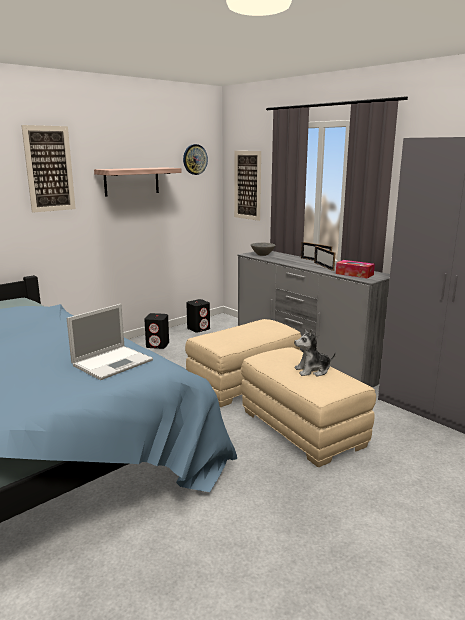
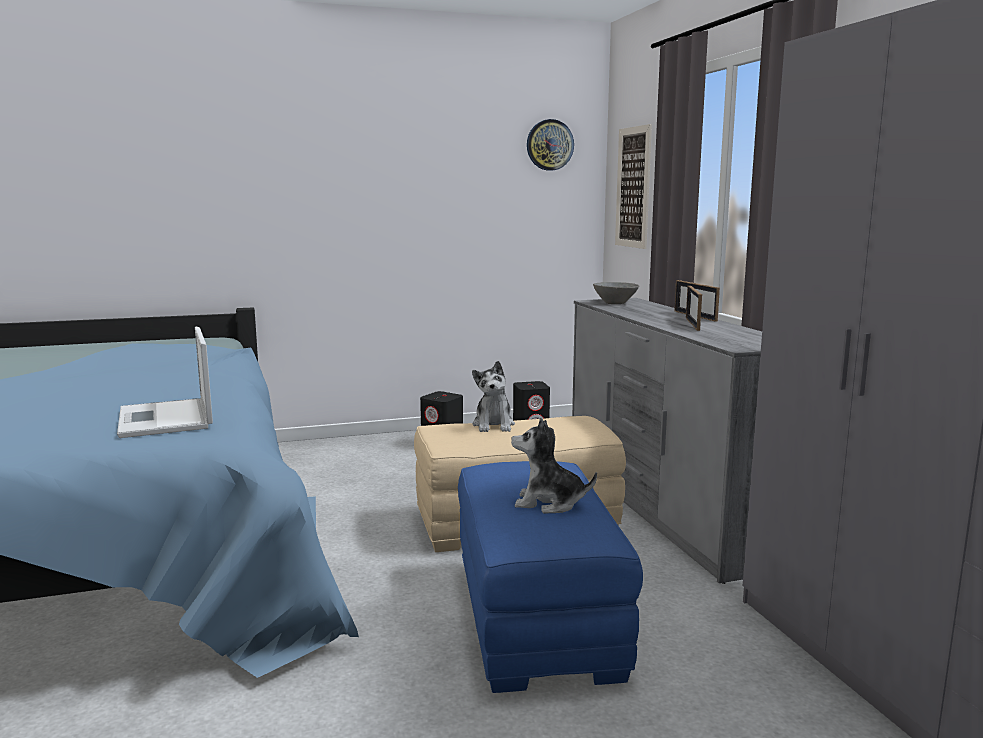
camera: 25 degrees right, 5 degrees down
picture [21,125,76,213] -> none
laptop [67,304,153,380] -> laptop turned 90 degrees clockwise [117,326,213,438]
shelf [94,167,181,197] -> none
beige ottoman [241,347,376,467] -> blue ottoman [458,461,643,693]
tissue box [336,260,375,278] -> none
none -> plush toy [472,361,515,432]

